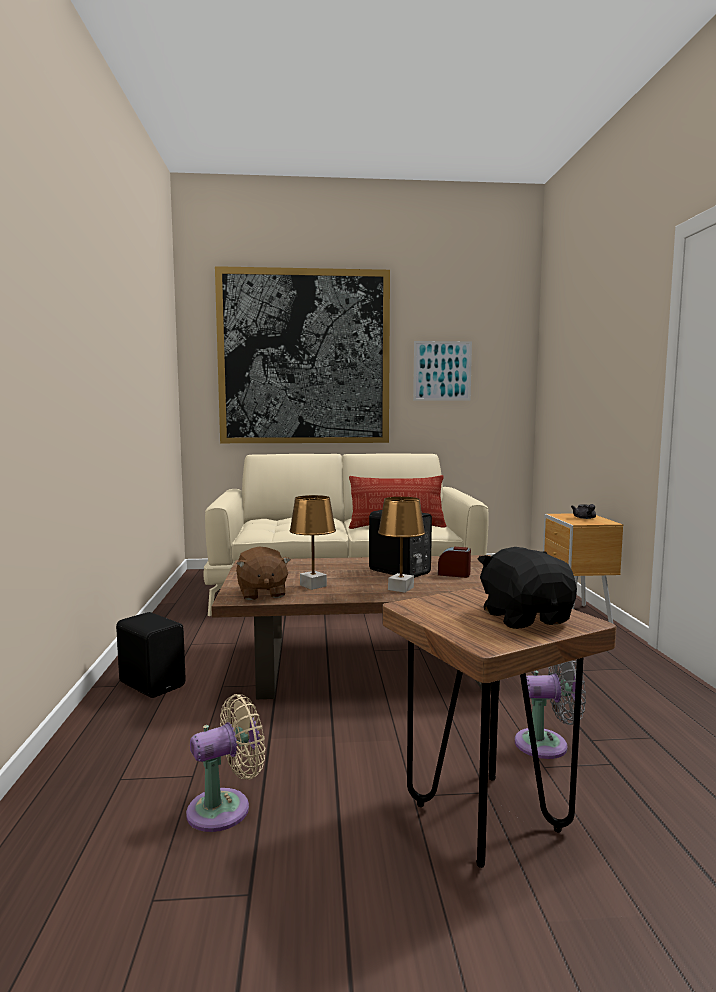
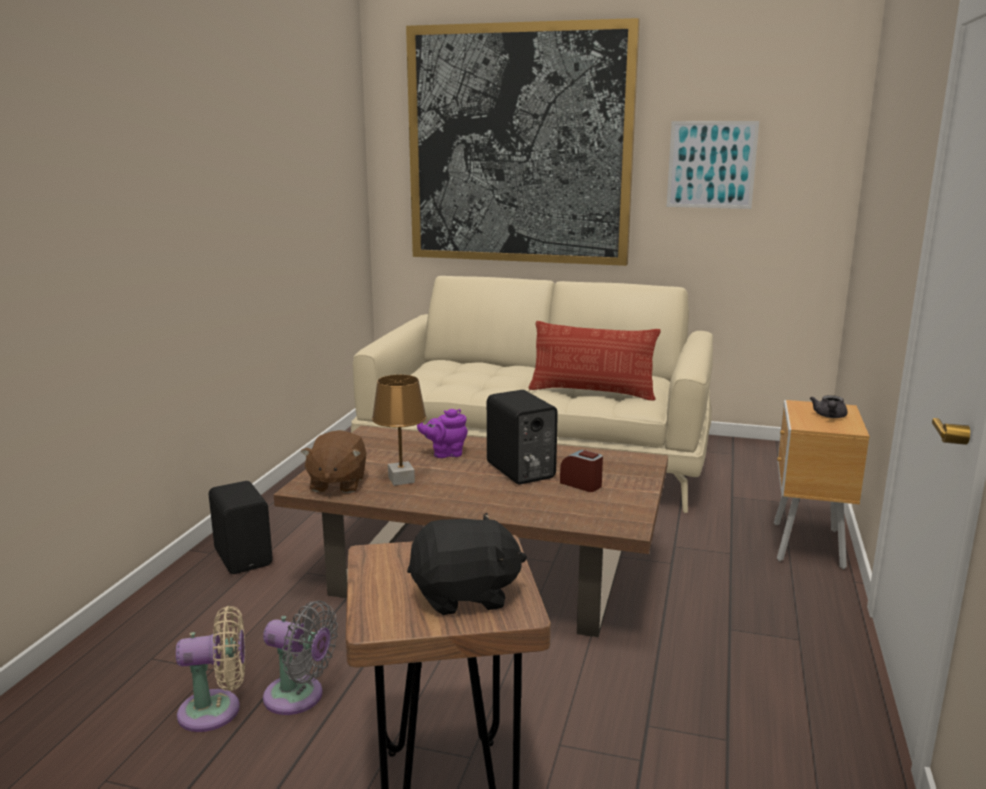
camera: 20 degrees right, 10 degrees up
brown table lamp [378,497,425,593] -> none
black plush toy [477,547,577,629] -> black plush toy turned 75 degrees clockwise [407,513,527,615]
grey fan [515,660,586,759] -> grey fan moved to [263,601,338,715]
none -> purple teapot [417,409,468,458]

